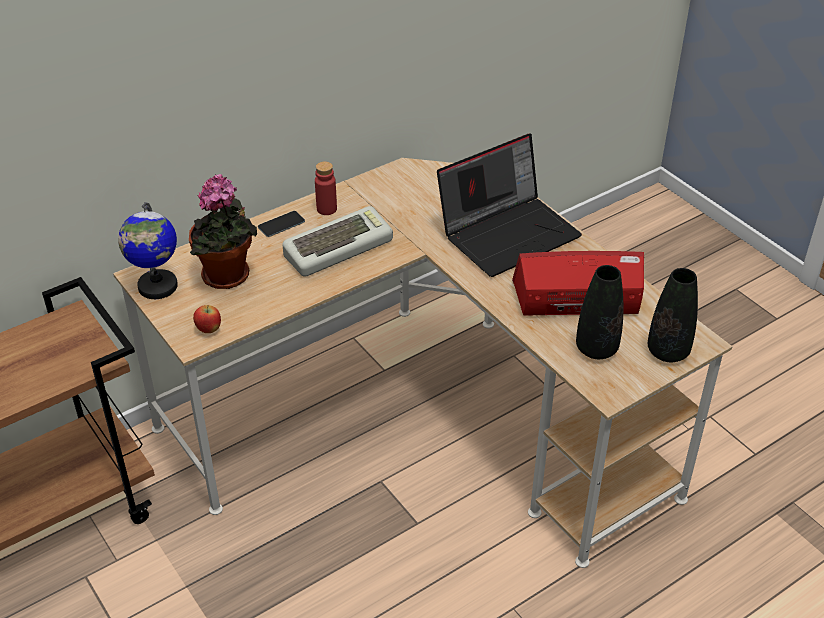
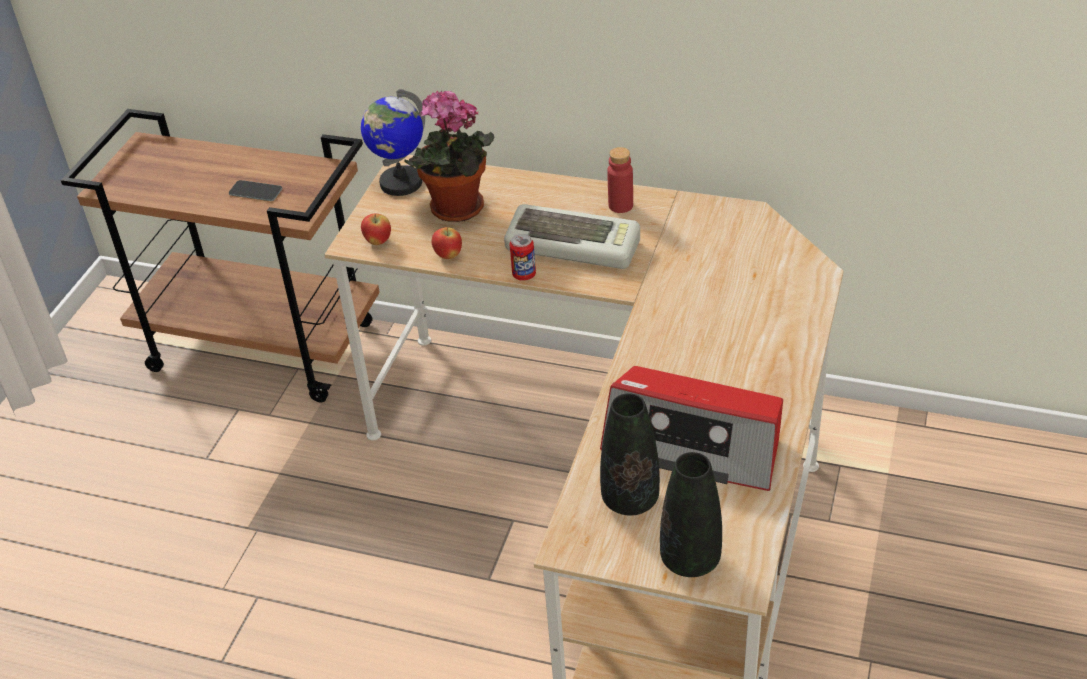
camera: 55 degrees right, 0 degrees up
phone [258,211,305,237] -> phone moved to [229,180,282,201]
laptop [437,133,582,277] -> none
radio [512,251,644,316] -> radio turned 150 degrees clockwise [600,366,783,491]
none -> apple [431,227,462,259]
none -> can [509,234,536,281]

